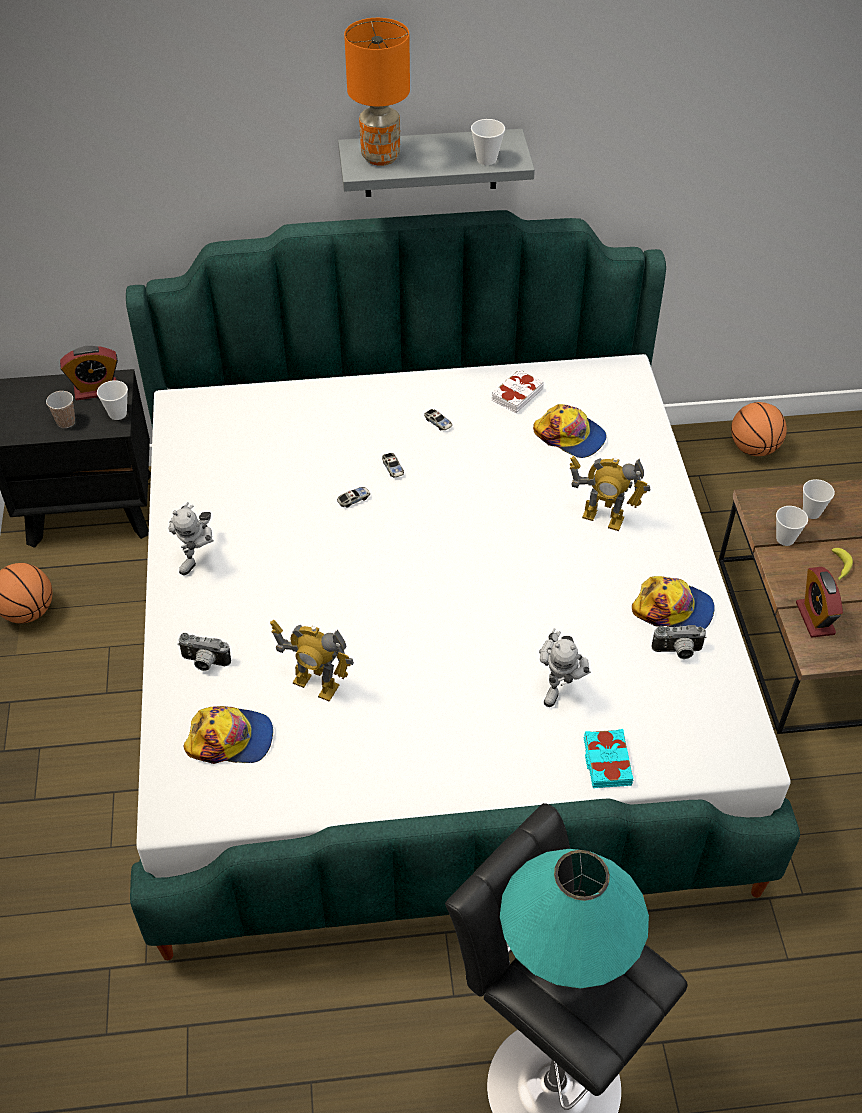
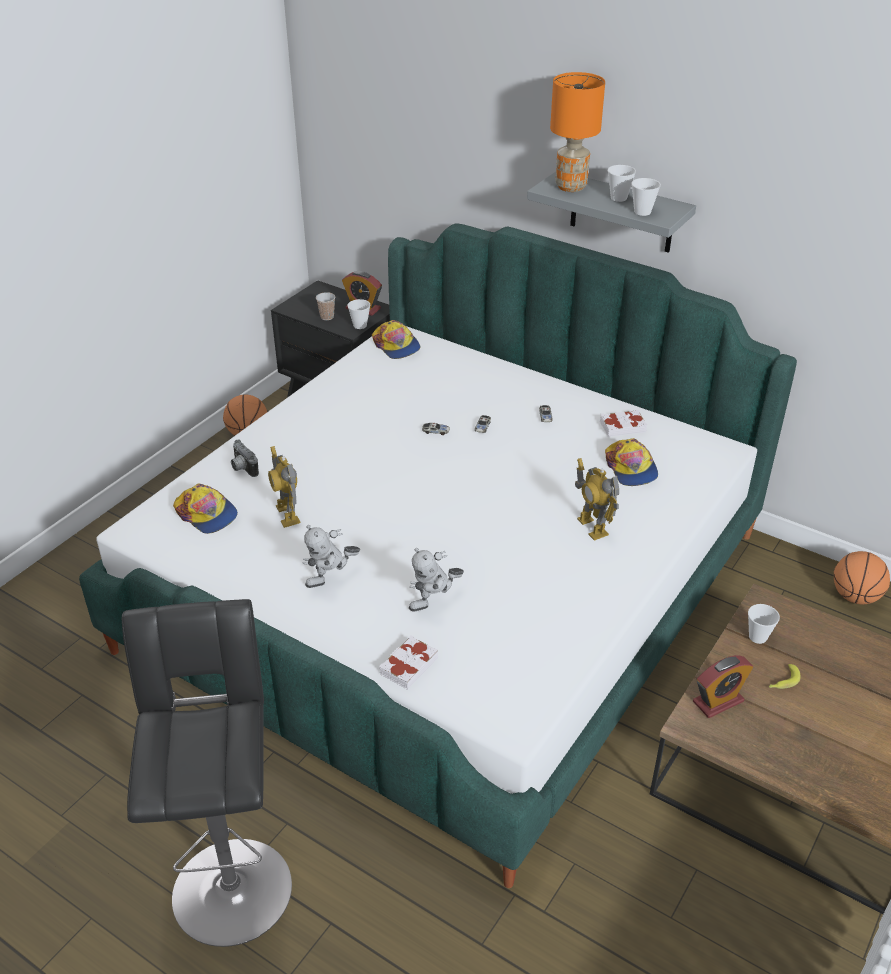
camera: 40 degrees right, 10 degrees down
toy robot [169,502,214,575] -> toy robot moved to [303,525,360,588]
turquoise table lamp [500,849,649,989] -> none
turquoise book [584,729,633,788] -> white book [379,635,438,690]
cap [632,576,715,629] -> cap moved to [372,320,420,359]
camera [651,625,707,659] -> none
alarm clock [796,567,843,638] -> alarm clock turned 150 degrees counterclockwise [693,655,753,718]
cup [803,479,835,519] -> cup moved to [608,165,636,202]

